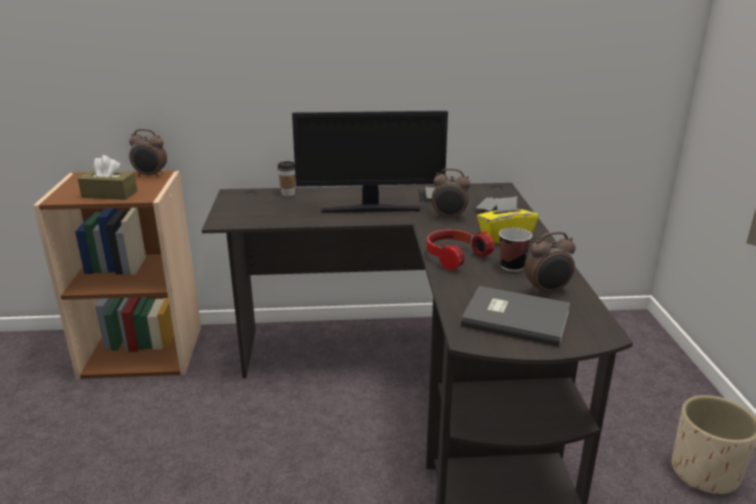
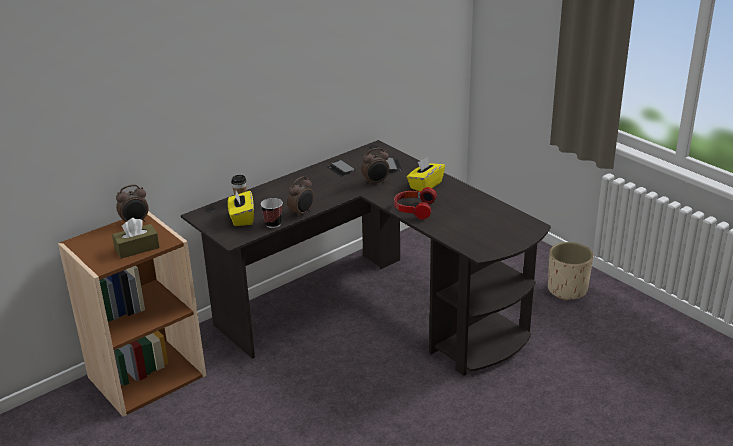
camera: 35 degrees left, 5 degrees up
monitor [292,111,448,213] -> none
grey book [461,286,570,347] -> none
cup [499,228,532,272] -> cup moved to [261,198,283,228]
alarm clock [525,231,576,296] -> alarm clock moved to [287,177,314,218]
none -> yellow tissue box [228,190,254,226]

